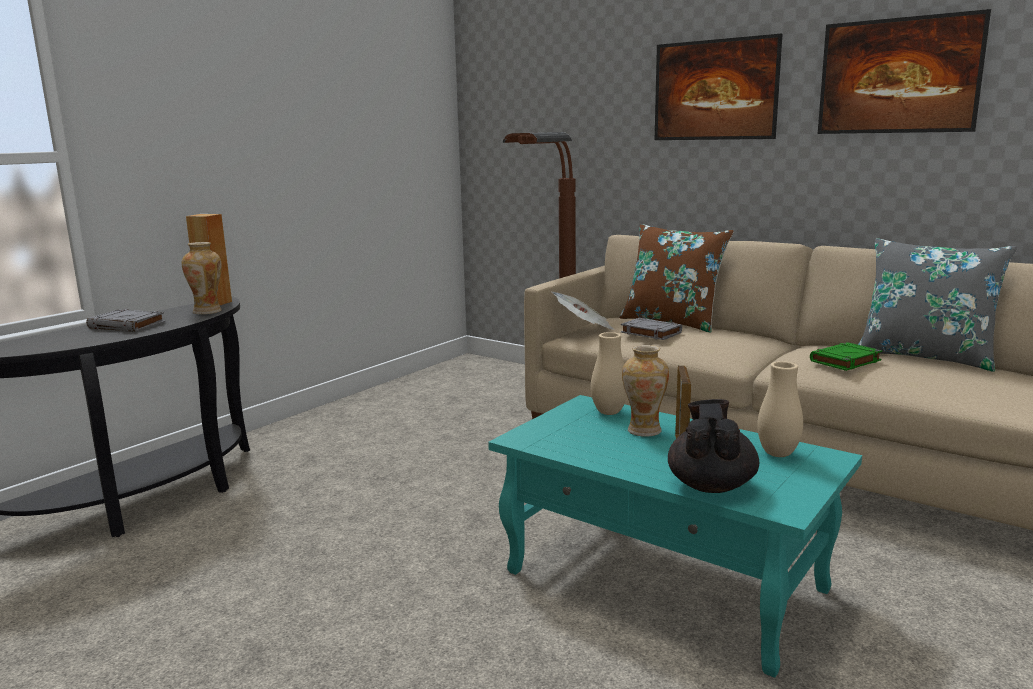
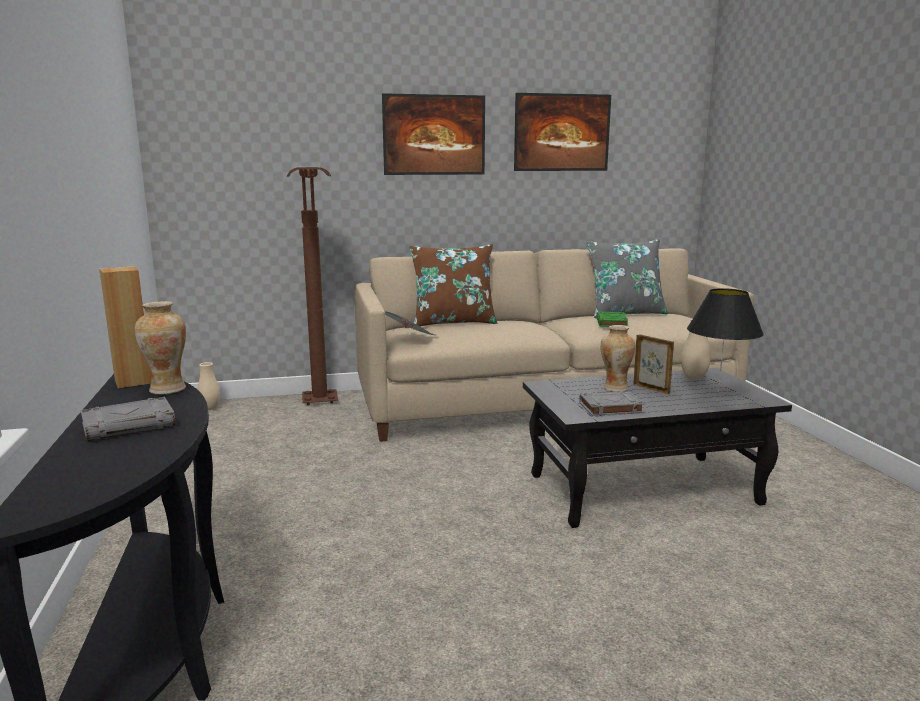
camera: 50 degrees left, 0 degrees up
turquoise coffee table [488,395,862,677] -> black coffee table [523,368,792,528]
beige vase [591,332,627,415] -> beige vase moved to [197,362,220,410]
grey book [621,318,682,340] -> grey book moved to [579,391,645,416]
black teapot [668,399,759,493] -> black table lamp [687,288,764,402]

